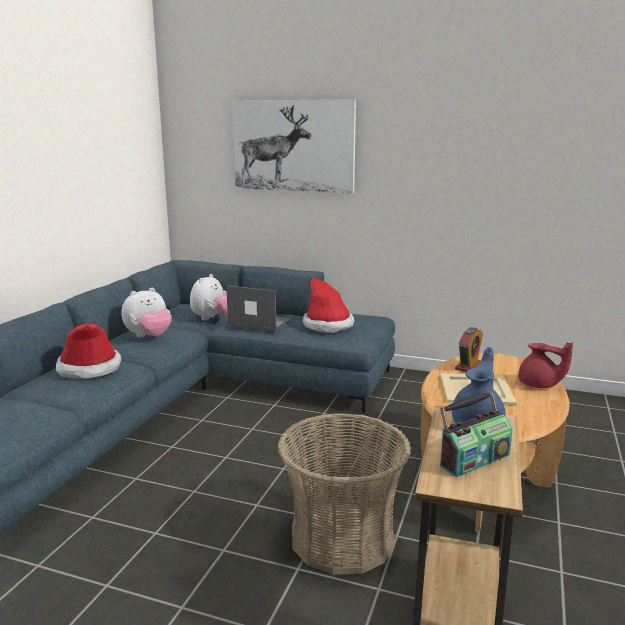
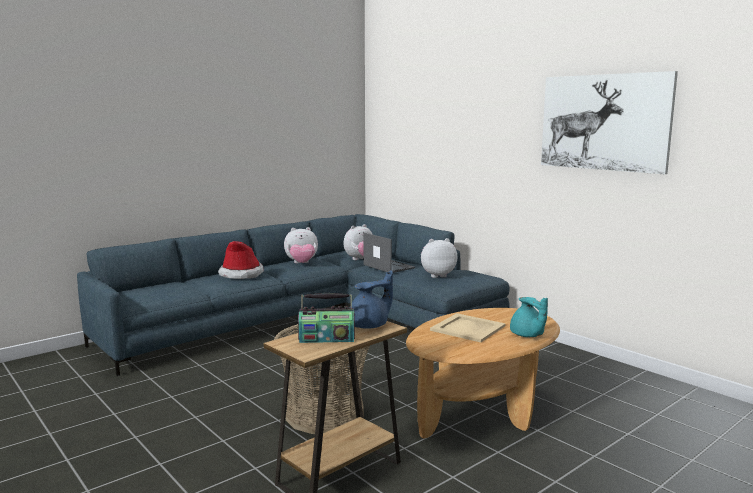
camera: 30 degrees right, 5 degrees down
picture [232,99,356,193] -> picture moved to [541,71,678,174]
hat [303,277,354,333] -> plush toy [421,238,457,278]
alarm clock [455,327,483,372] -> none
red teapot [518,342,573,388] -> turquoise teapot [510,297,548,337]

